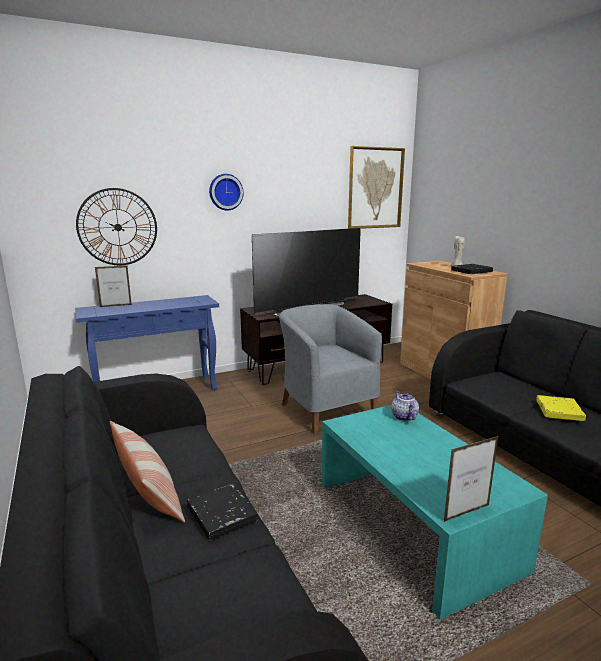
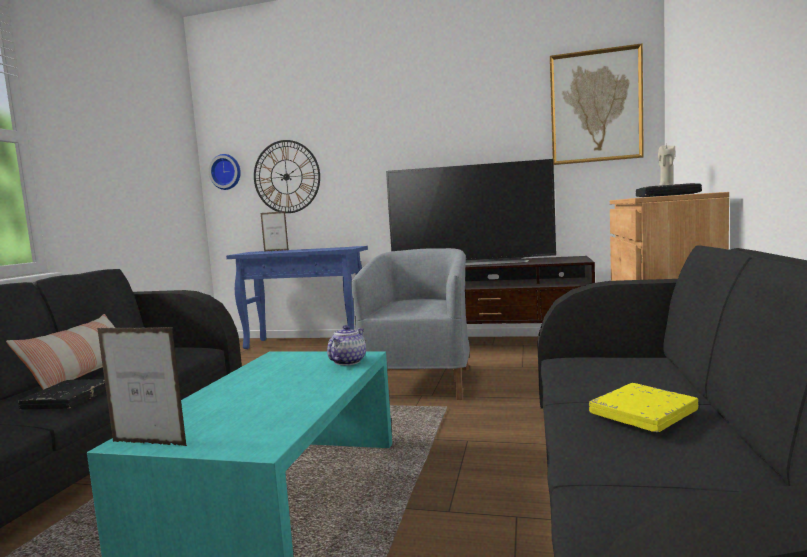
camera: 40 degrees right, 10 degrees down
wall clock [209,174,244,210] -> wall clock moved to [209,154,241,190]

